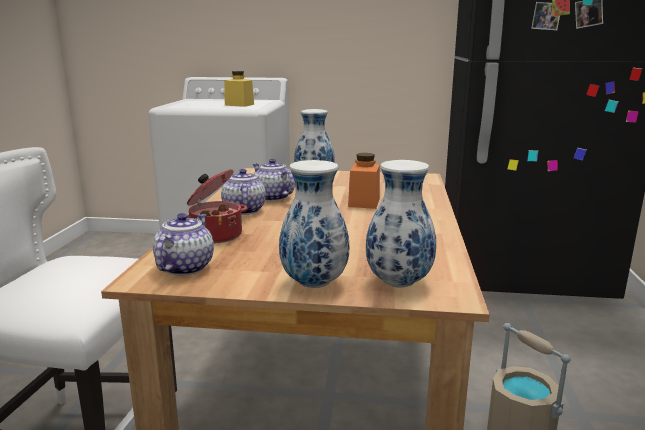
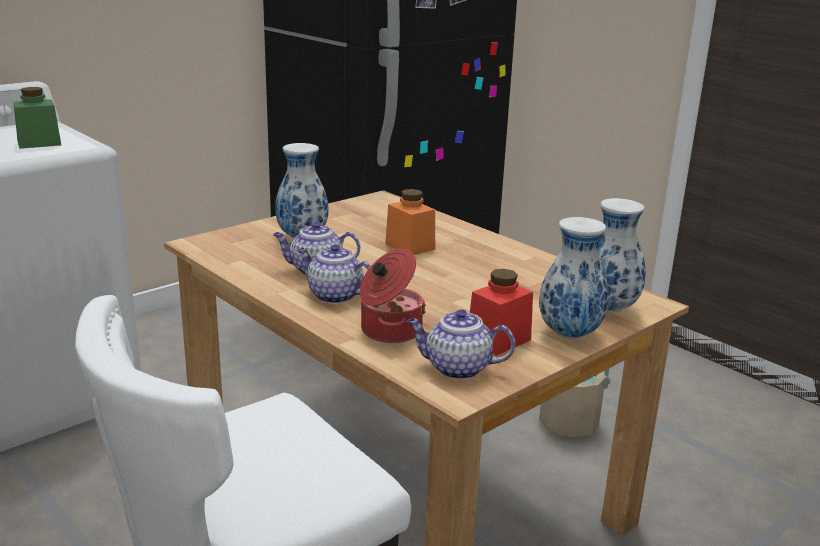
camera: 50 degrees left, 5 degrees up
teapot [153,213,214,276] -> teapot turned 45 degrees counterclockwise [407,309,515,380]
yellow jar [225,71,254,107] -> green jar [13,87,61,149]
none -> red jar [470,269,533,356]

